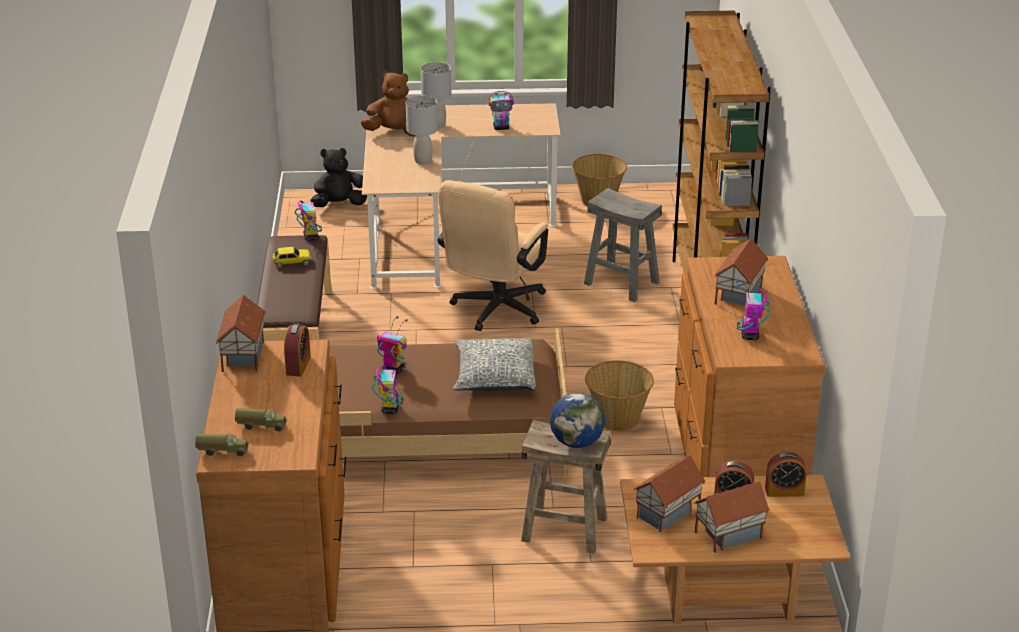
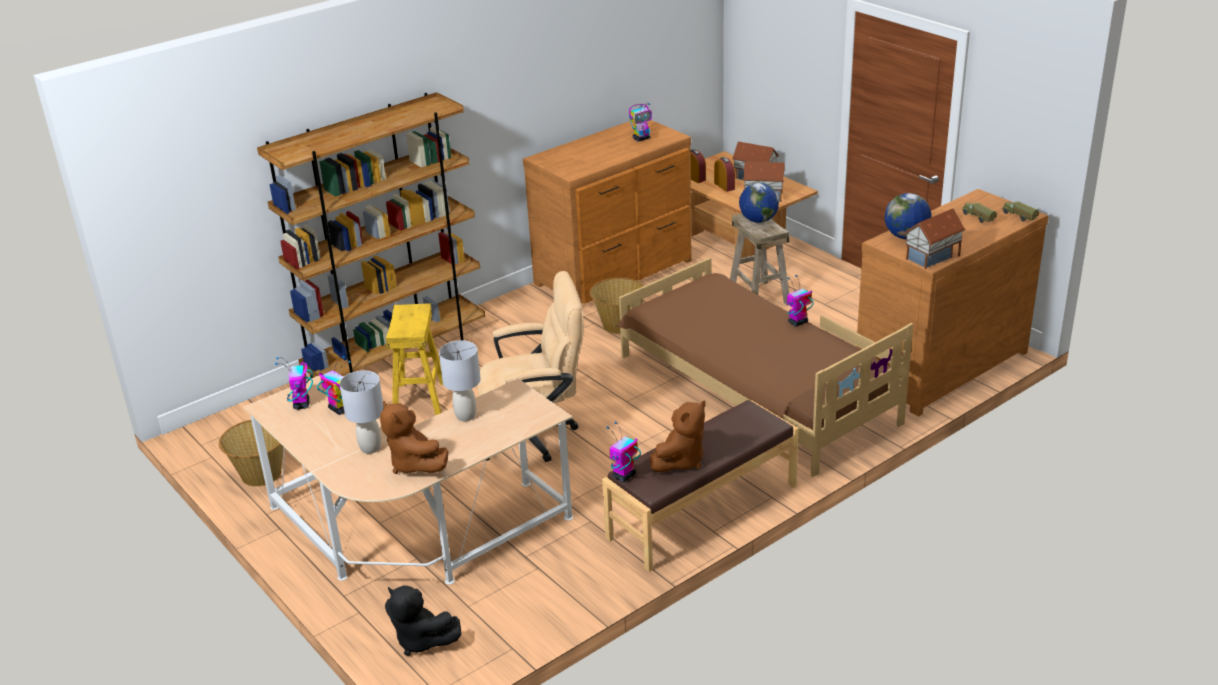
camera: 125 degrees left, 0 degrees up
toy car [272,247,311,268] -> brown plush toy [650,401,706,472]
alarm clock [284,323,311,377] -> globe [885,193,932,239]
toy robot [377,316,408,374] -> toy robot moved to [275,357,313,409]
pillow [453,338,536,391] -> none
grey stool [584,188,662,302] -> yellow stool [386,303,443,415]
toy house [714,238,768,311] -> none

